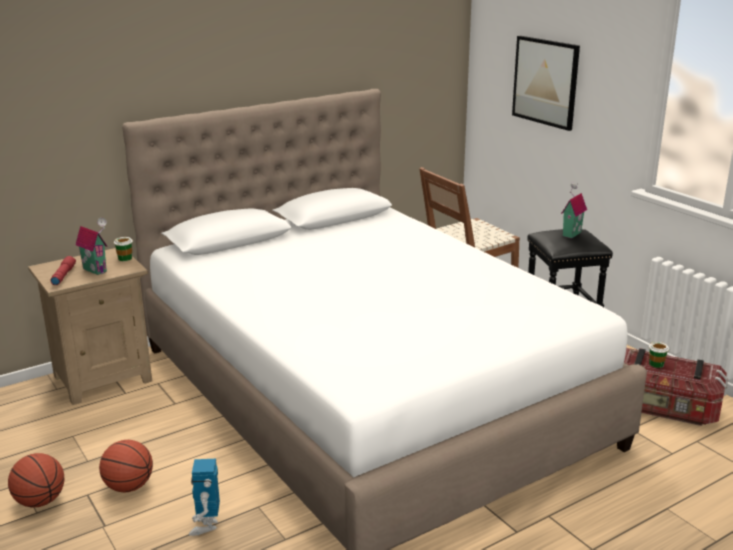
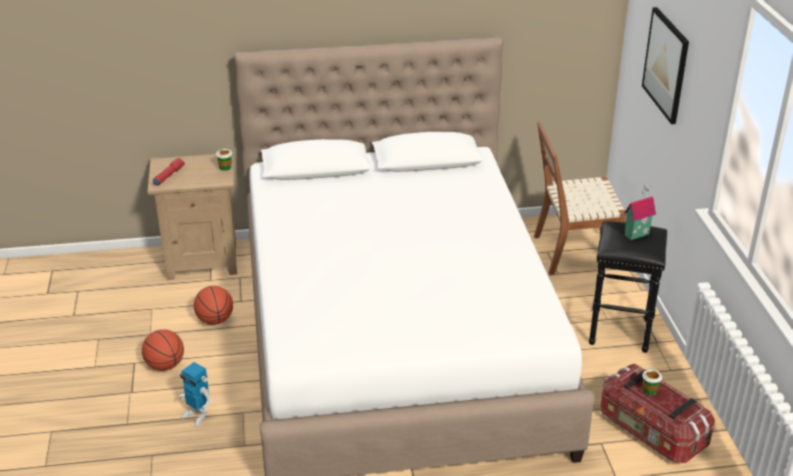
camera: 25 degrees right, 10 degrees up
basketball [8,453,64,507] -> basketball moved to [194,286,233,325]
toy house [75,218,108,275] -> none
toy robot [189,459,220,536] -> toy robot turned 75 degrees counterclockwise [179,362,211,426]

